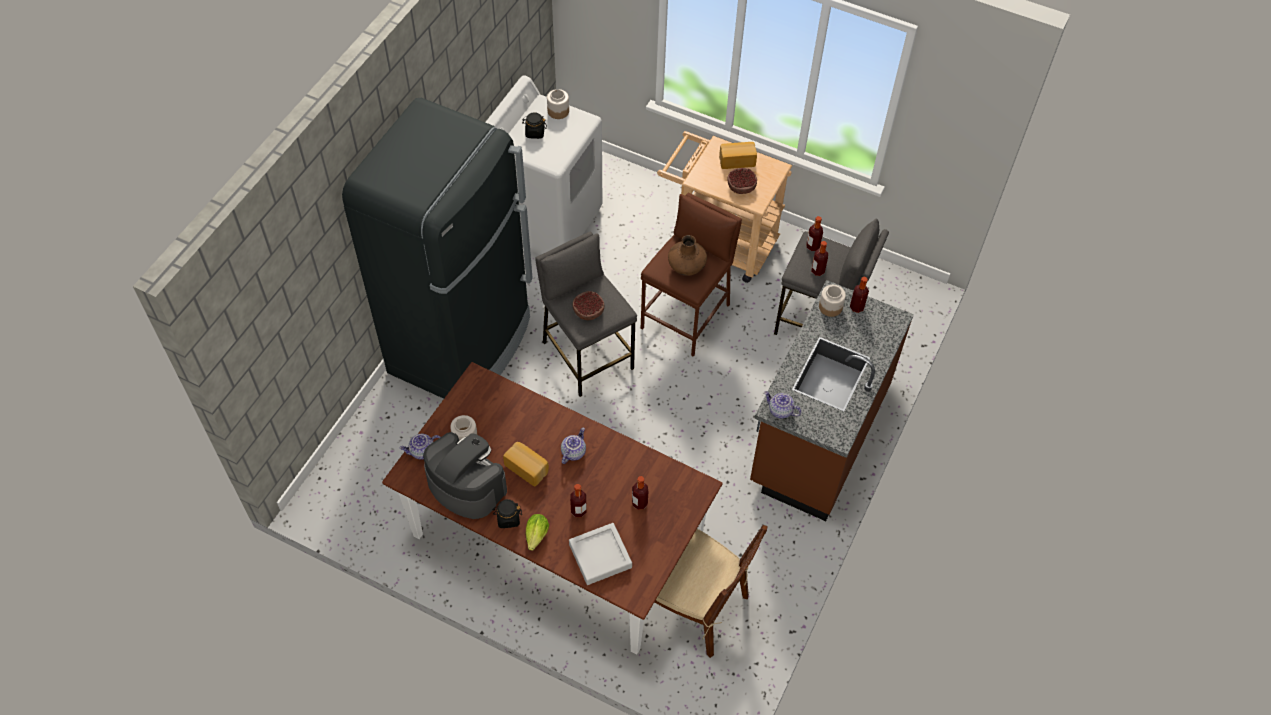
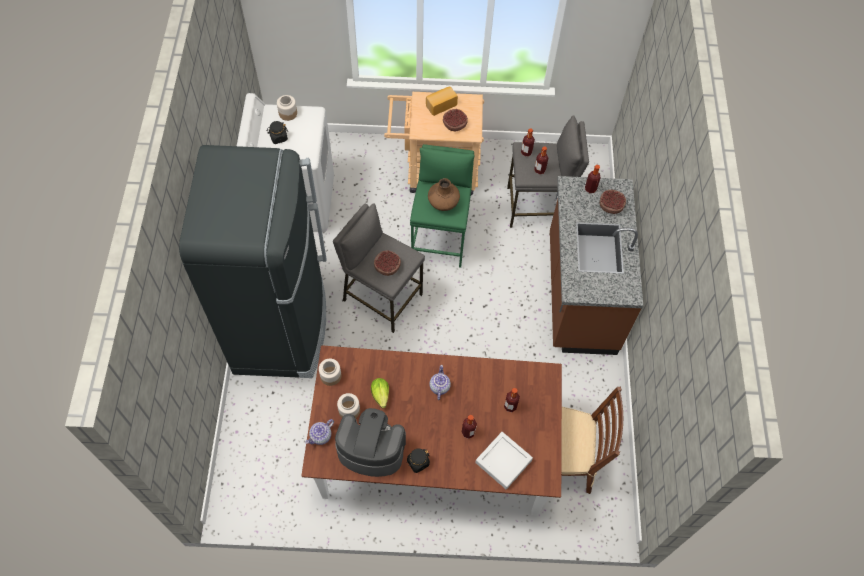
camera: 25 degrees left, 5 degrees up
bread [503,442,549,487] -> none
lettuce [526,514,549,551] -> lettuce moved to [371,378,389,408]
brown stool [640,193,742,356] -> green stool [410,144,474,268]
teapot [764,391,801,419] -> none
jar [819,285,846,317] -> jar moved to [319,359,341,386]
none -> bowl [600,190,626,214]

